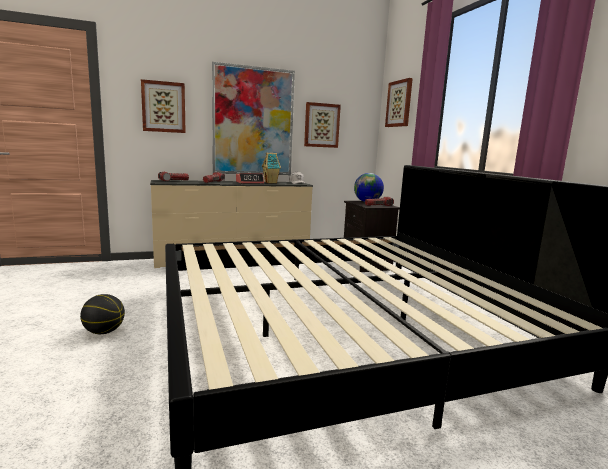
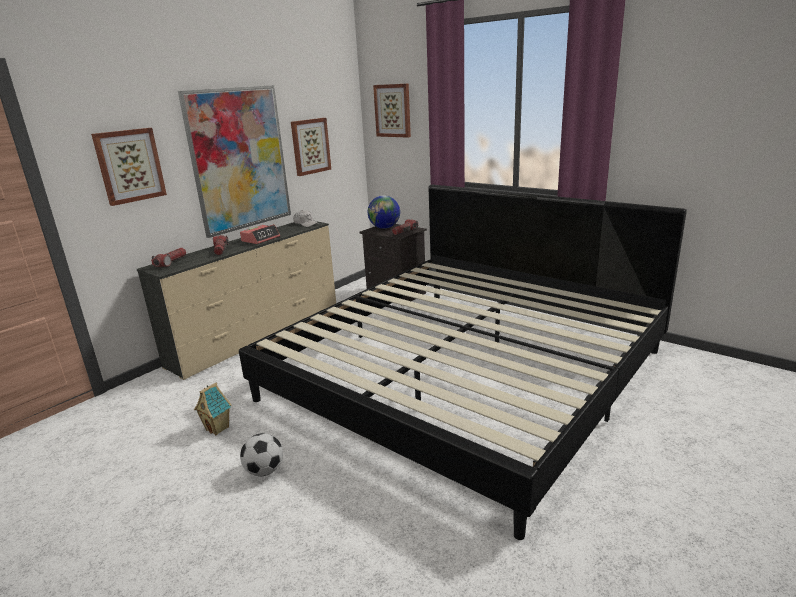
camera: 30 degrees left, 10 degrees up
basketball [80,294,125,334] -> football [240,433,283,476]
toy house [262,153,281,183] -> toy house moved to [194,383,231,435]

